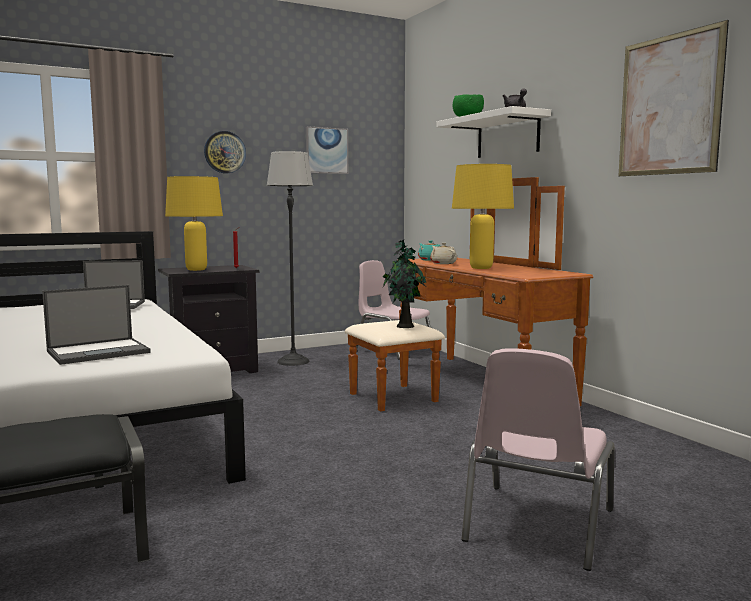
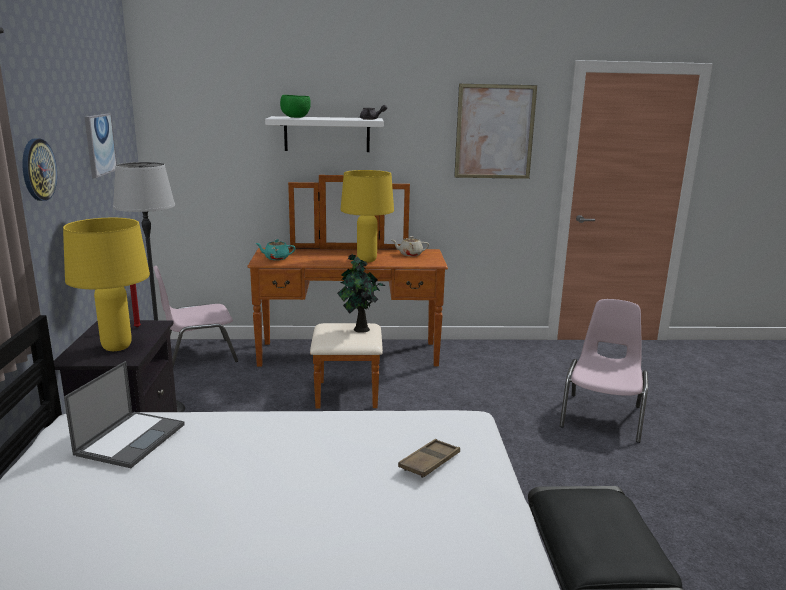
camera: 65 degrees left, 10 degrees up
laptop [42,285,151,365] -> brown tray [398,439,460,478]
beige teapot [430,243,457,264] -> beige teapot moved to [392,236,429,256]
pink chair [462,348,615,571] -> pink chair turned 120 degrees counterclockwise [560,299,648,443]

